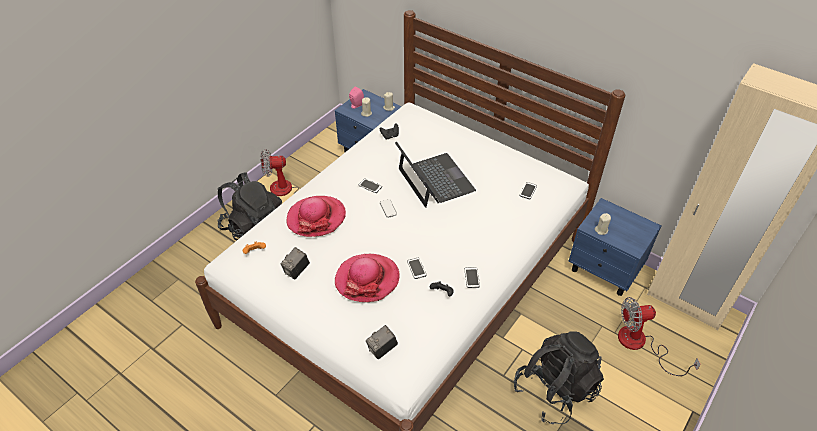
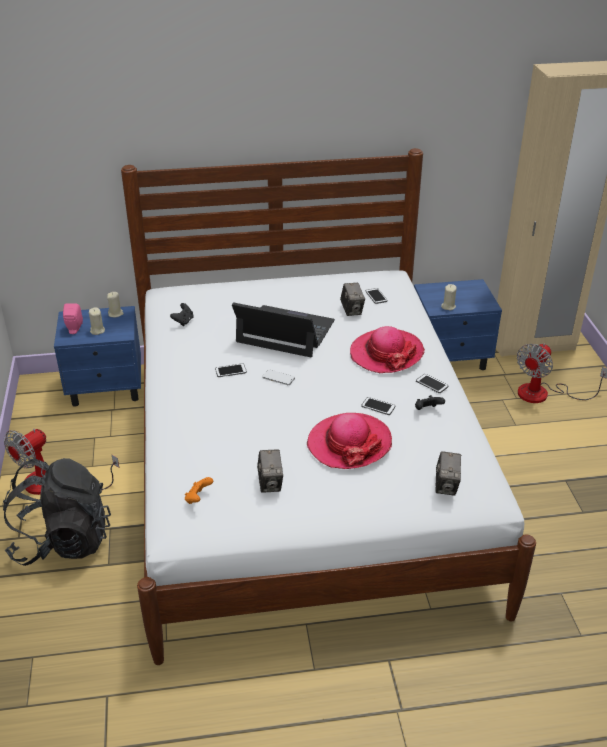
camera: 45 degrees left, 10 degrees down
hat [286,196,346,237] -> hat moved to [350,326,425,373]
black backpack [514,332,604,424] -> none
none -> camera [340,283,365,316]

